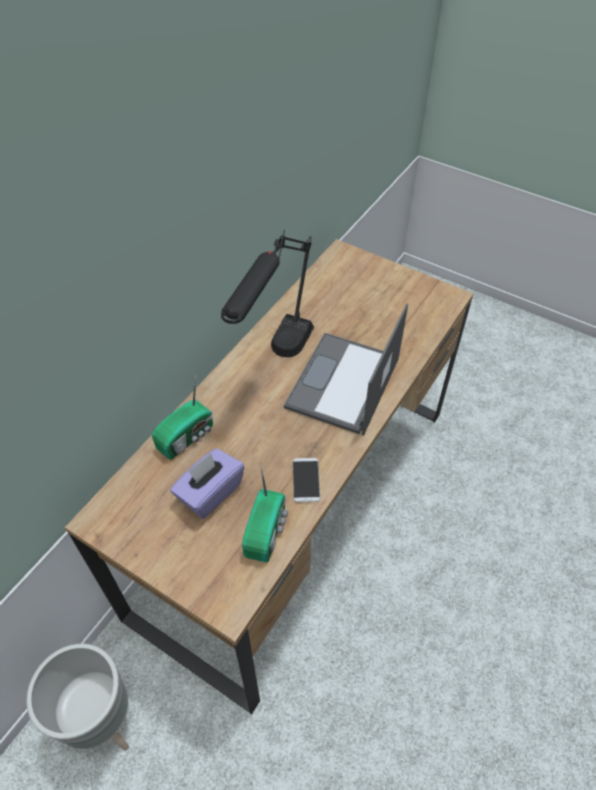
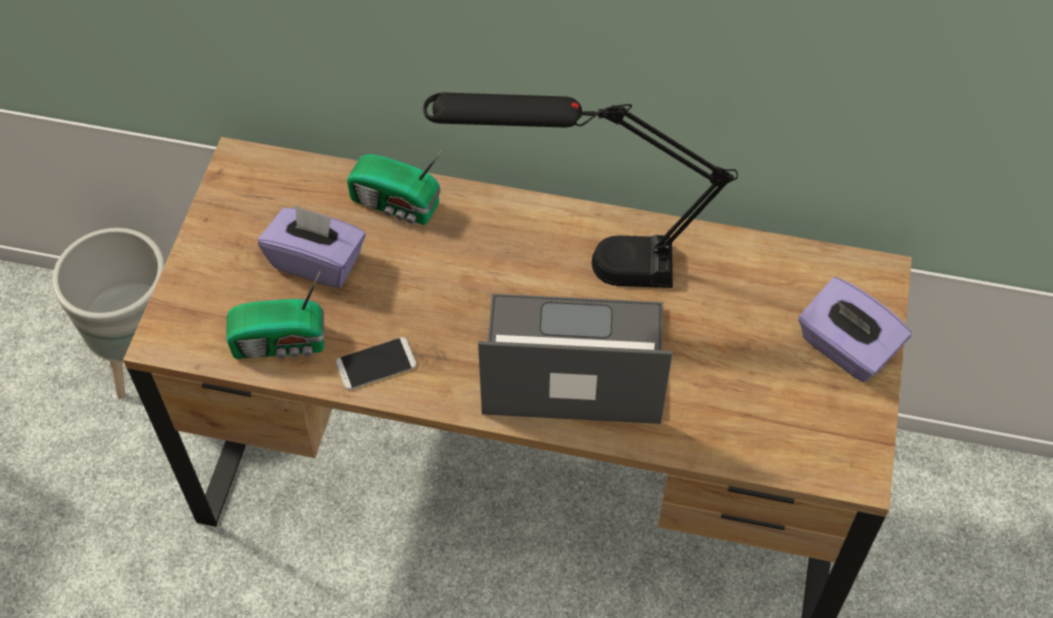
camera: 70 degrees right, 5 degrees up
none -> purple tissue box [798,277,911,382]

